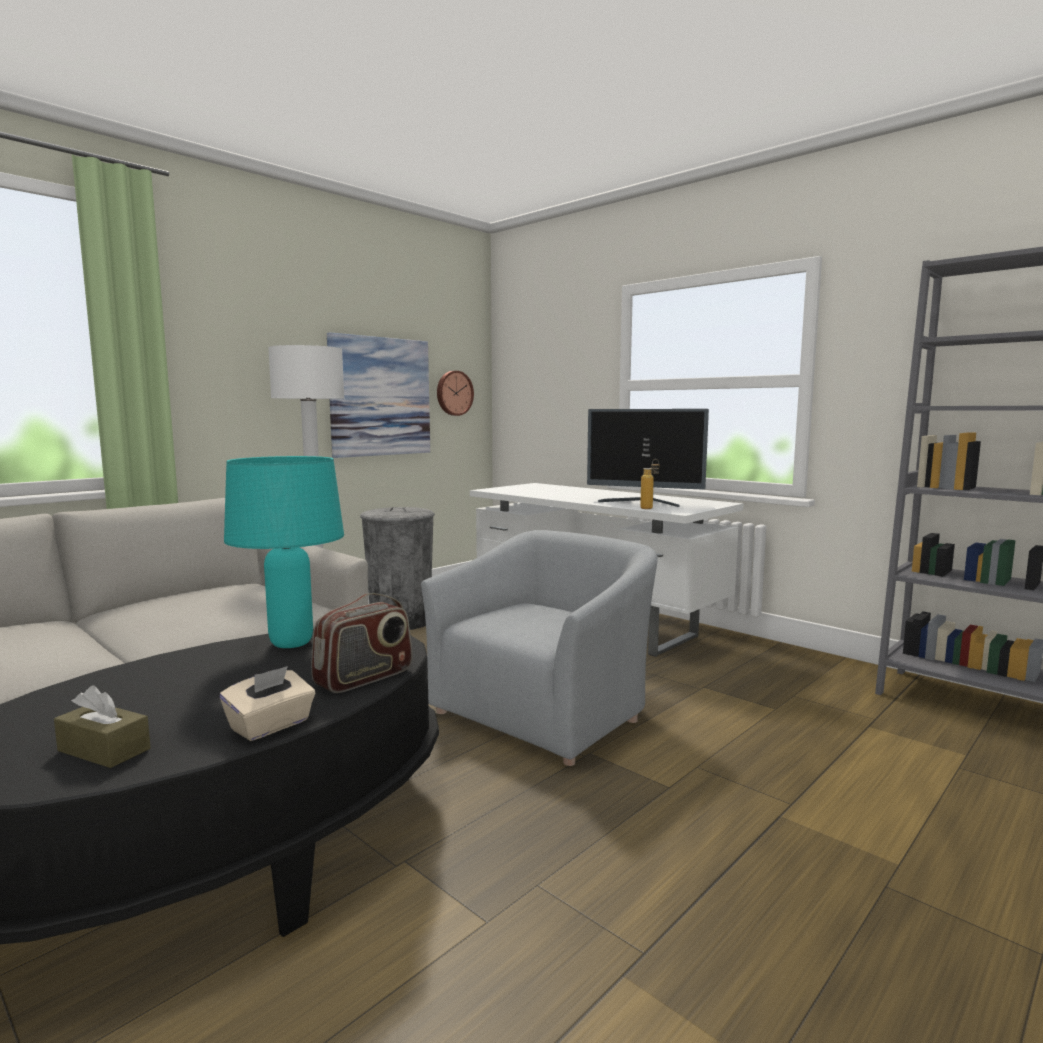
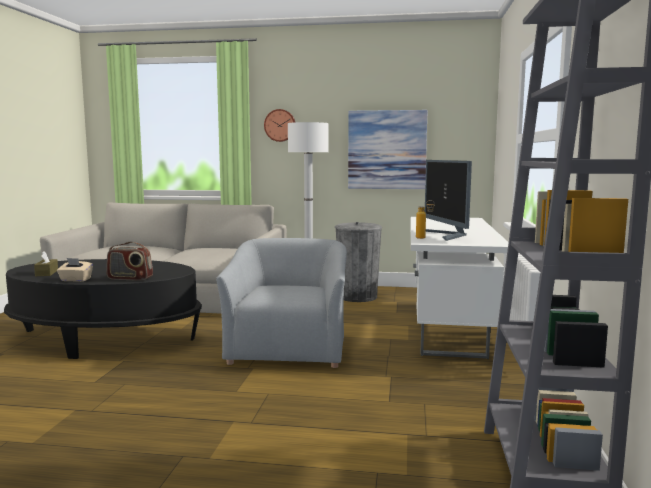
camera: 55 degrees right, 0 degrees up
turquoise table lamp [224,456,344,648] -> none
grey armchair [421,530,658,766] -> grey armchair turned 90 degrees counterclockwise [216,238,347,368]
wall clock [437,371,474,416] -> wall clock moved to [264,109,295,142]

